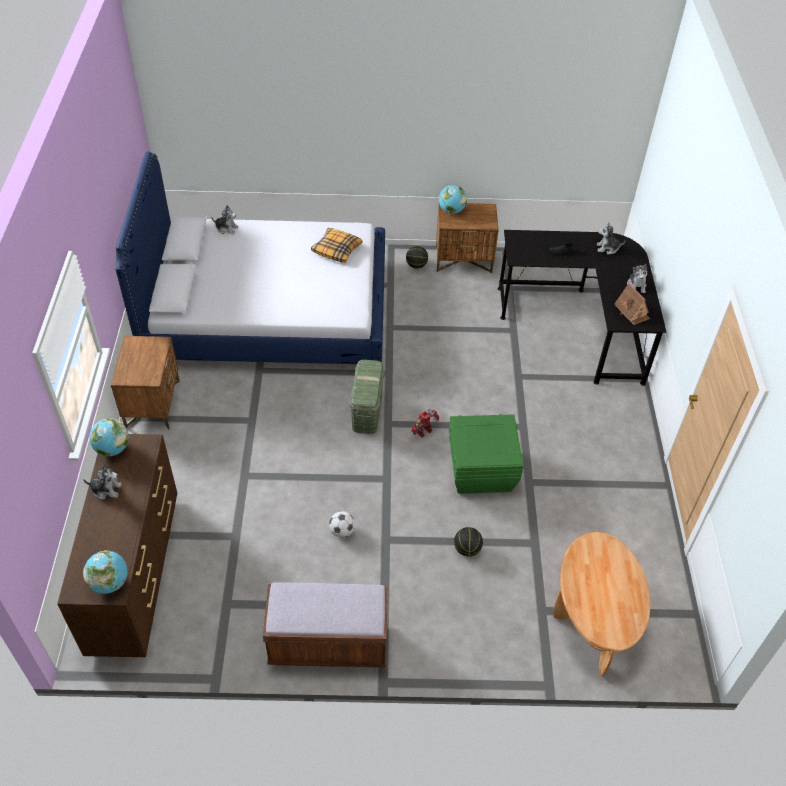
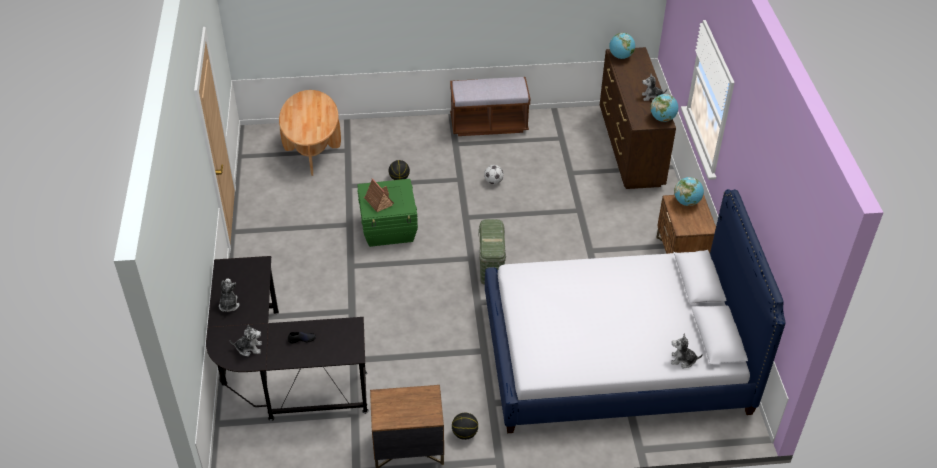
camera: 175 degrees right, 5 degrees down
pillow [311,228,362,263] -> none
toy robot [412,409,439,438] -> none
globe [439,185,467,214] -> globe moved to [674,177,704,206]
toy house [614,283,650,325] -> toy house moved to [364,178,394,212]

